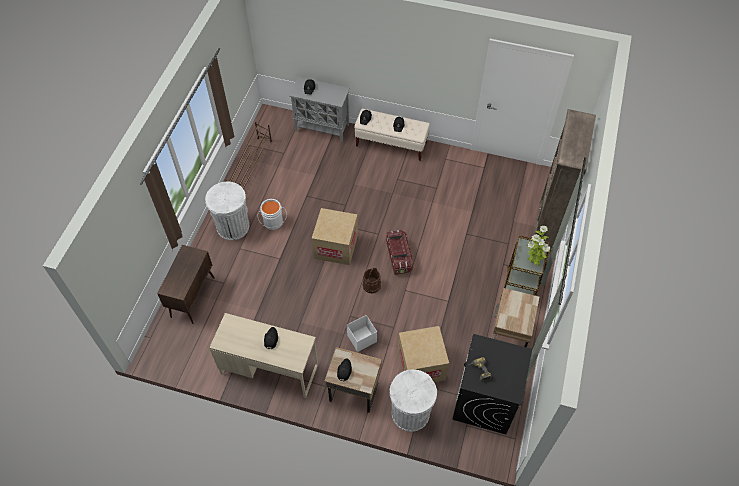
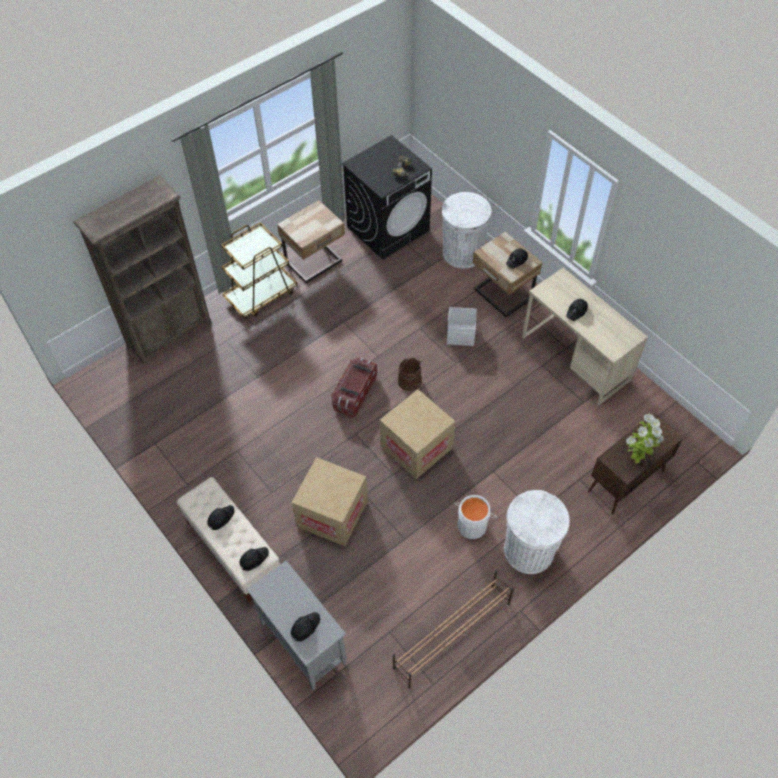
camera: 145 degrees left, 0 degrees up
cardboard box [398,326,449,382] -> cardboard box moved to [291,457,368,546]
potted plant [527,226,550,266] -> potted plant moved to [626,413,664,464]

